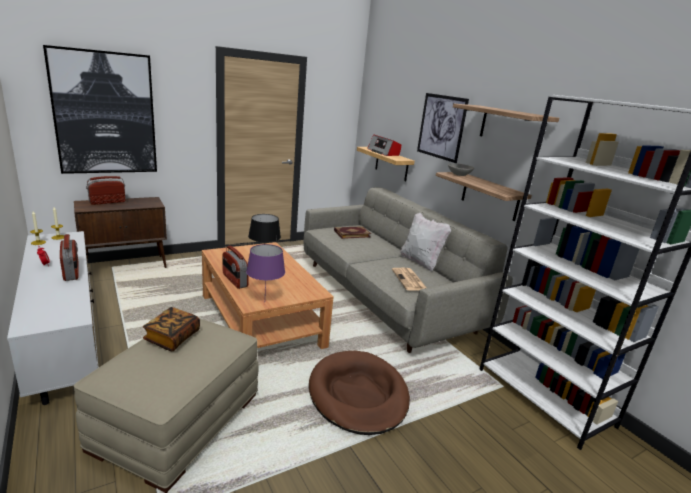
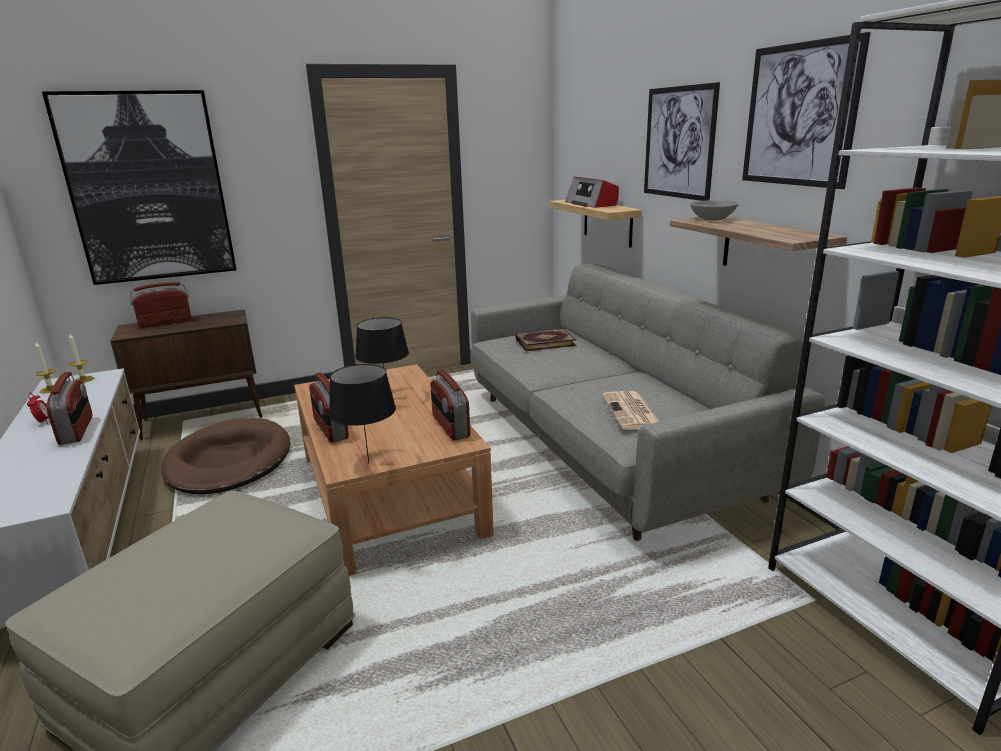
camera: 10 degrees right, 0 degrees up
book [143,307,200,351] -> none
purple table lamp [246,244,285,292] -> black table lamp [329,364,396,464]
brown dog bed [309,351,410,435] -> brown dog bed moved to [161,418,290,494]
white pillow [400,212,451,271] -> none
shelf [453,104,559,148] -> picture [742,32,871,189]
none -> radio [430,369,470,440]

